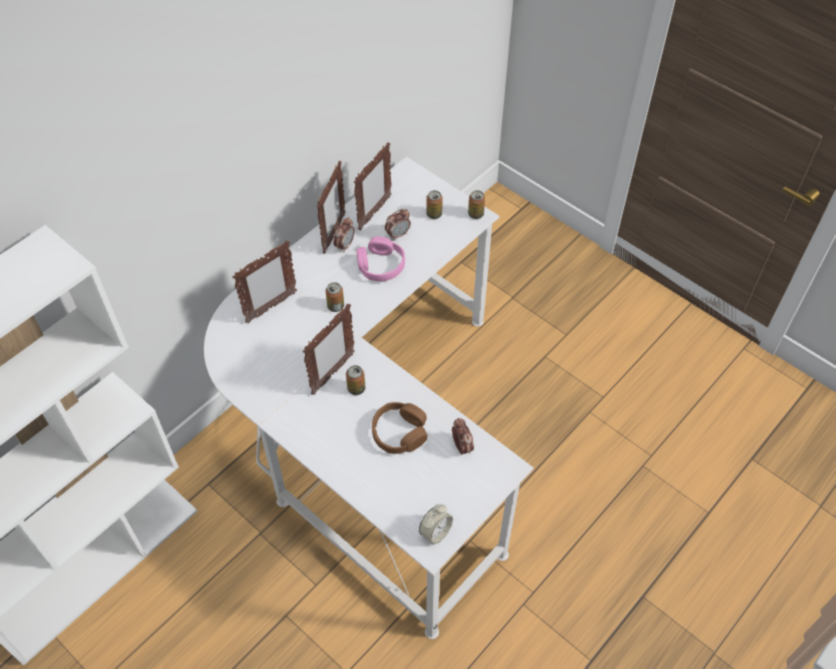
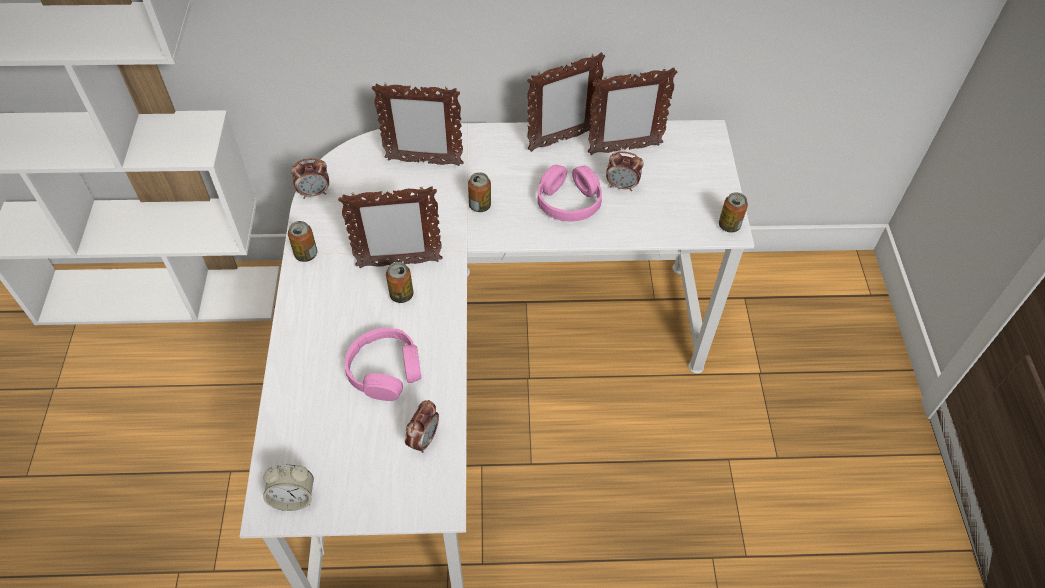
camera: 45 degrees right, 0 degrees up
alarm clock [333,217,354,252] -> alarm clock moved to [291,158,329,199]
brown headphones [372,402,428,454] -> pink headphones [345,328,421,401]
can [426,190,443,219] -> can moved to [288,221,317,262]

